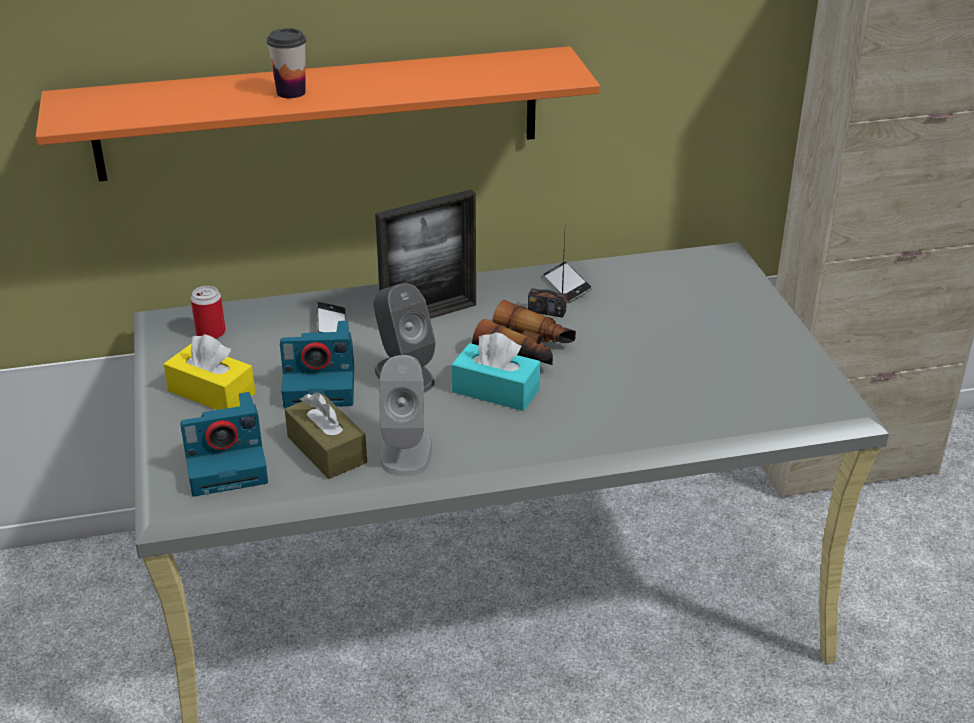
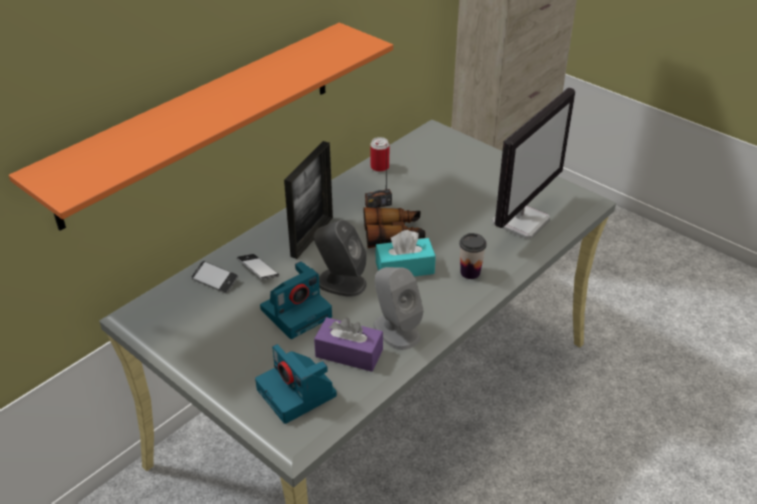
camera: 35 degrees left, 5 degrees up
yellow tissue box [164,334,255,410] -> none
camera [180,392,268,496] -> camera turned 105 degrees clockwise [255,344,337,424]
can [191,286,226,339] -> can moved to [370,137,389,172]
cup [267,28,306,98] -> cup moved to [459,233,487,279]
brown tissue box [285,392,367,479] -> purple tissue box [314,317,383,372]
phone [543,262,592,302] -> phone moved to [191,261,238,293]
none -> monitor [492,87,575,239]

